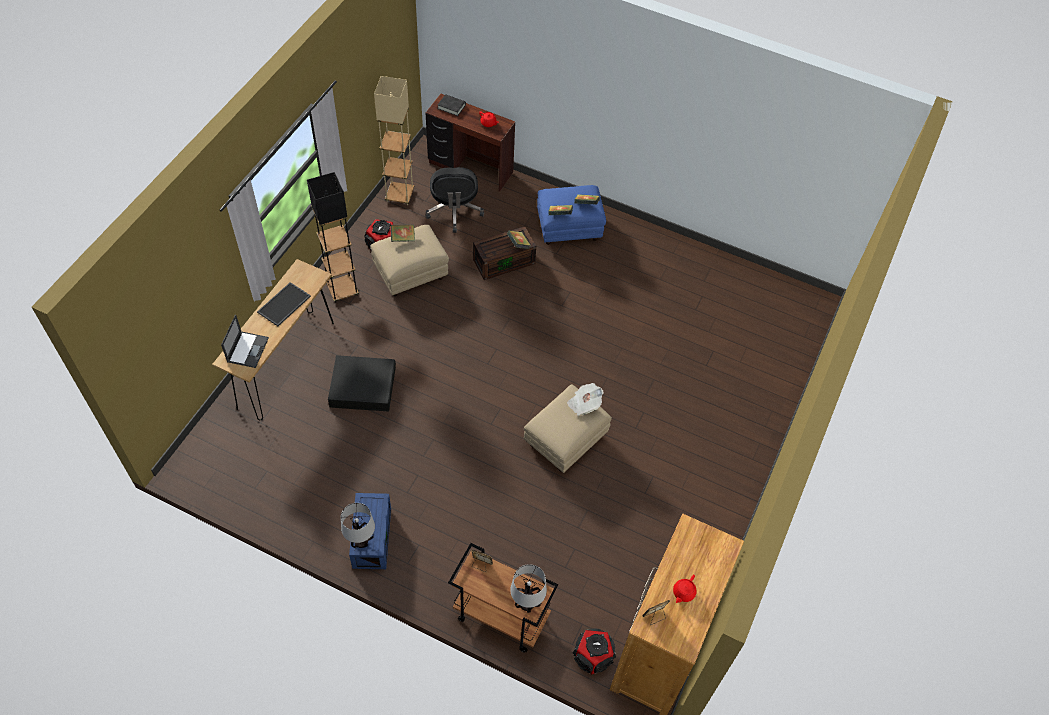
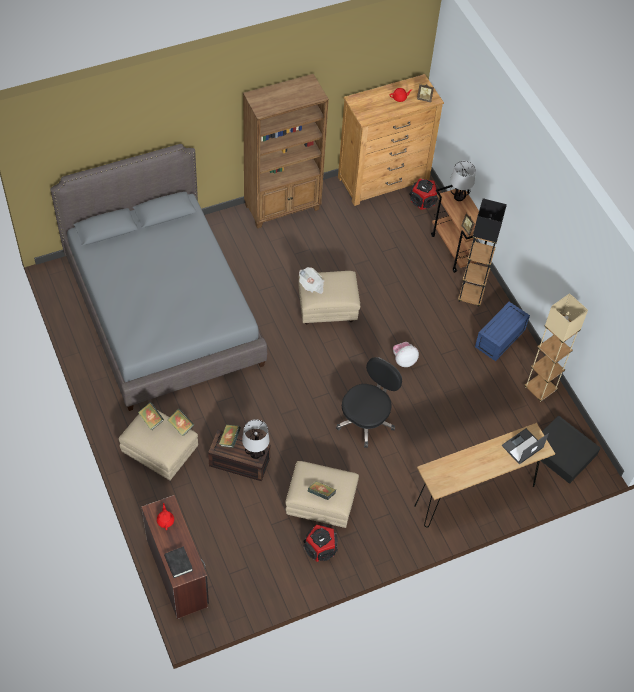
camera: 140 degrees left, 0 degrees up
tray [257,282,311,326] -> none
black floor lamp [307,172,359,303] -> black floor lamp moved to [458,198,507,307]
black storage box [328,355,396,412] -> black storage box moved to [540,416,601,484]
table lamp [341,503,375,548] -> table lamp moved to [242,419,270,459]
beige floor lamp [374,76,414,205] -> beige floor lamp moved to [524,293,588,402]
black office chair [425,167,484,233] -> black office chair moved to [336,357,402,448]
blue ottoman [537,185,606,245] -> beige ottoman [119,410,198,480]
none -> grey bed [50,144,267,411]
none -> brown bookcase [243,74,329,229]
none -> plush toy [393,342,419,367]

